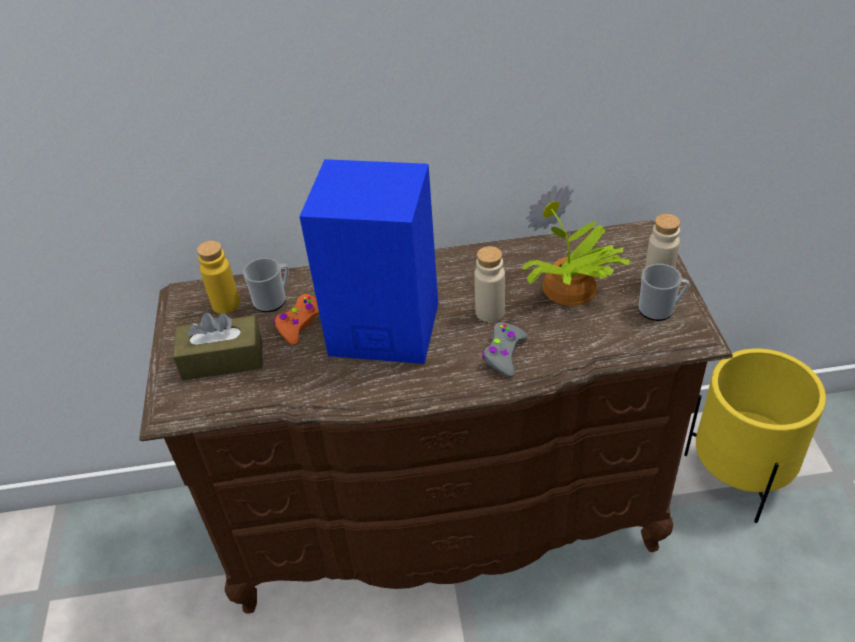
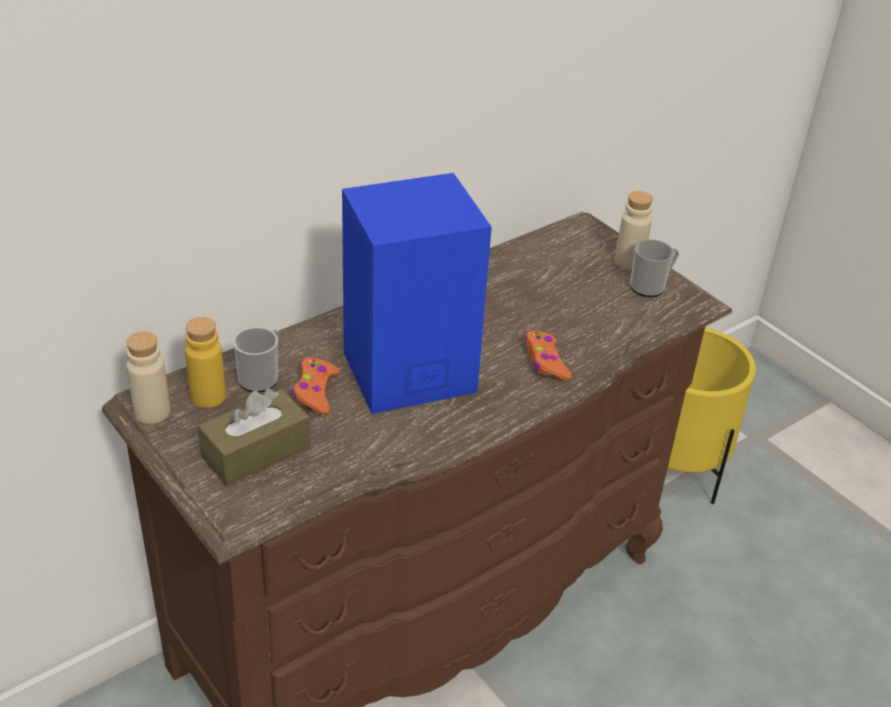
camera: 35 degrees left, 5 degrees down
beige bottle [474,246,505,322] -> beige bottle moved to [126,332,170,424]
grey game controller [482,322,528,377] -> orange game controller [525,331,571,381]
potted plant [521,186,632,306] -> none

